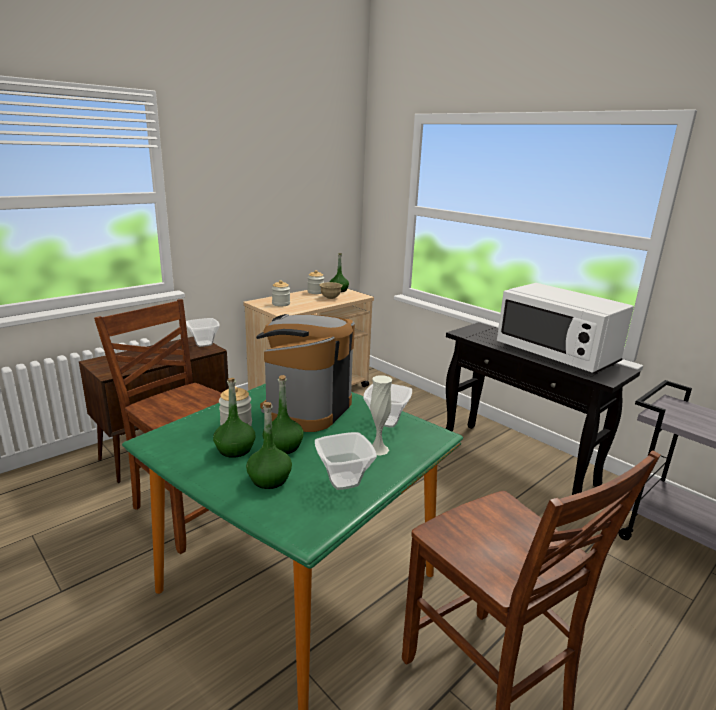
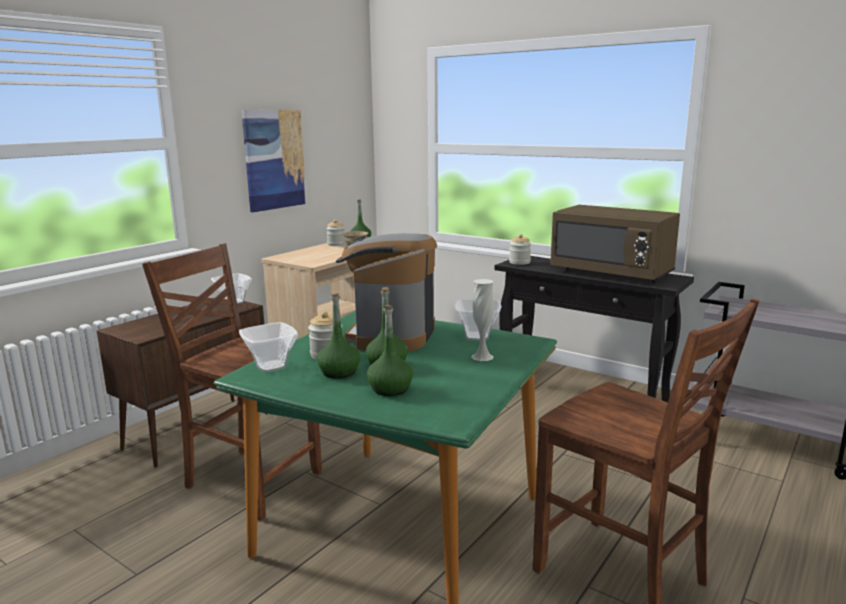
camera: 10 degrees left, 5 degrees down
jar [272,280,290,306] -> jar moved to [509,234,531,265]
bowl [315,432,377,490] -> bowl moved to [239,322,298,373]
white microwave [497,283,634,374] -> brown microwave [550,205,680,283]
none -> picture [241,110,306,212]

